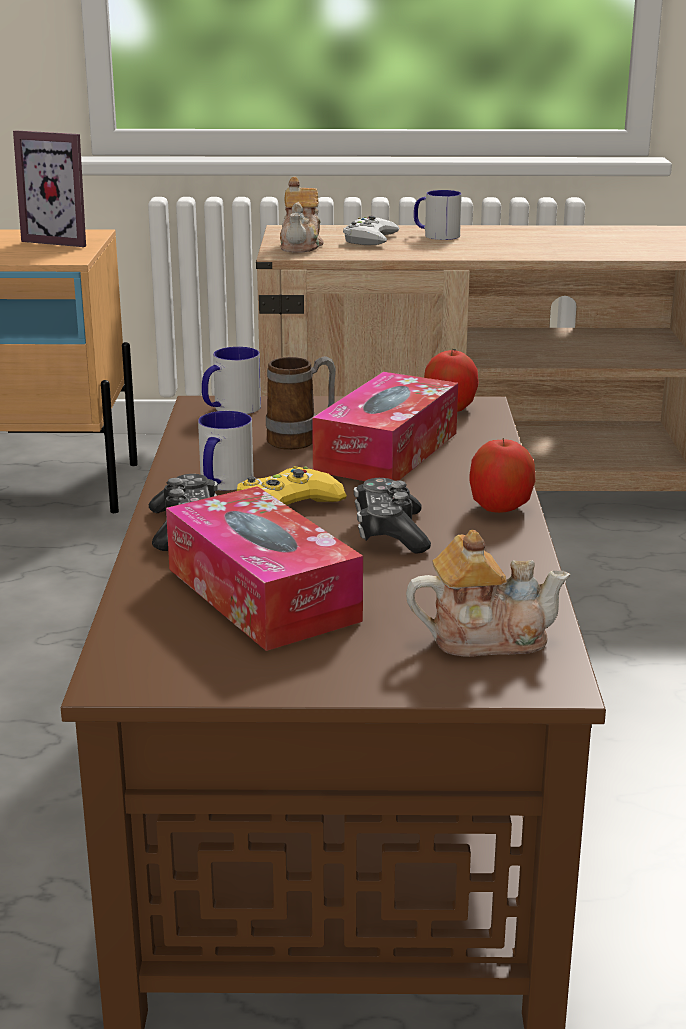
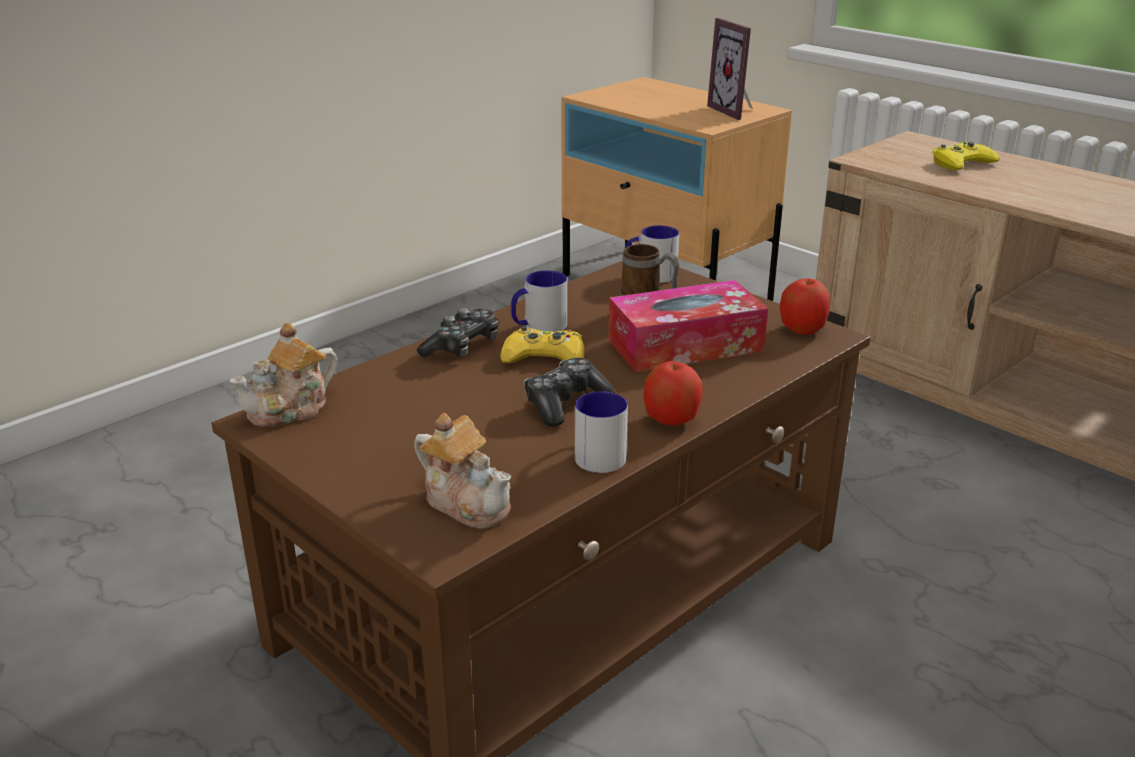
camera: 45 degrees right, 5 degrees up
tissue box [166,486,363,651] -> none
teapot [280,177,324,253] -> teapot moved to [229,323,338,427]
white game controller [343,216,399,245] -> yellow game controller [932,142,1000,170]
mug [414,190,462,240] -> mug moved to [575,391,628,473]

